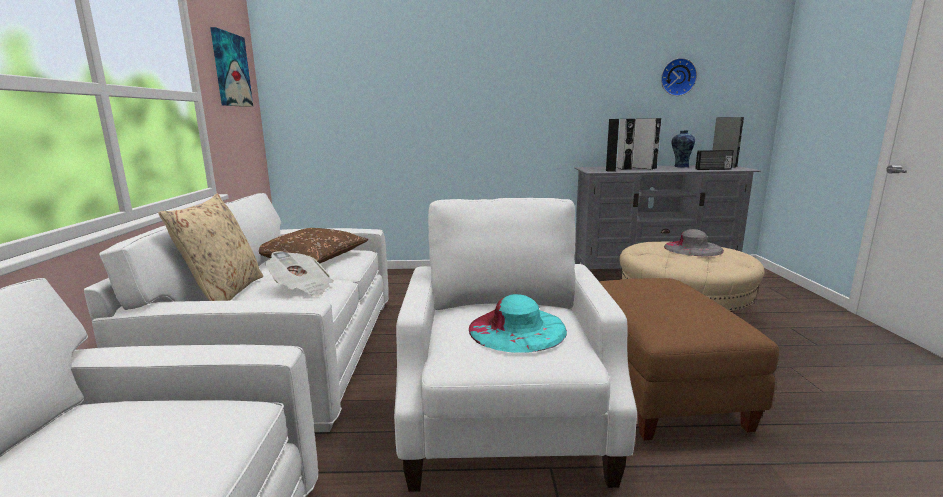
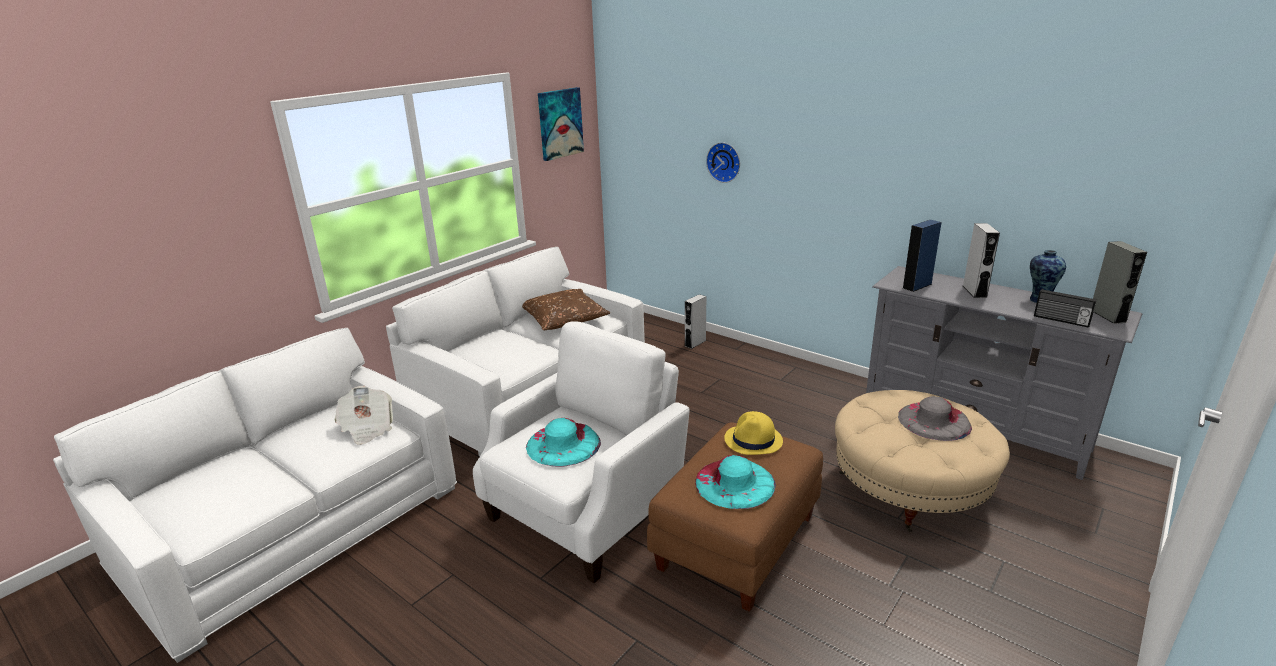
camera: 40 degrees right, 10 degrees up
beige pillow [158,193,263,301] -> none
newspaper [265,251,334,296] -> newspaper moved to [335,386,393,445]
grey speaker [617,119,635,170] -> grey speaker moved to [685,294,706,349]
wall clock [661,58,697,96] -> wall clock moved to [706,142,740,183]
none -> turquoise hat [695,455,776,509]
none -> yellow hat [724,411,783,455]

